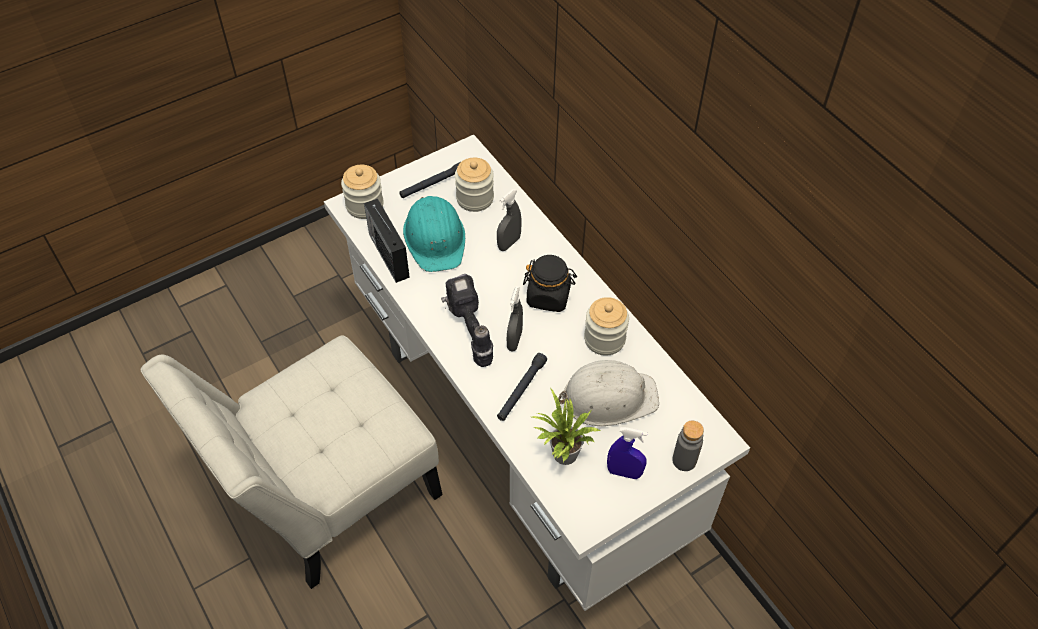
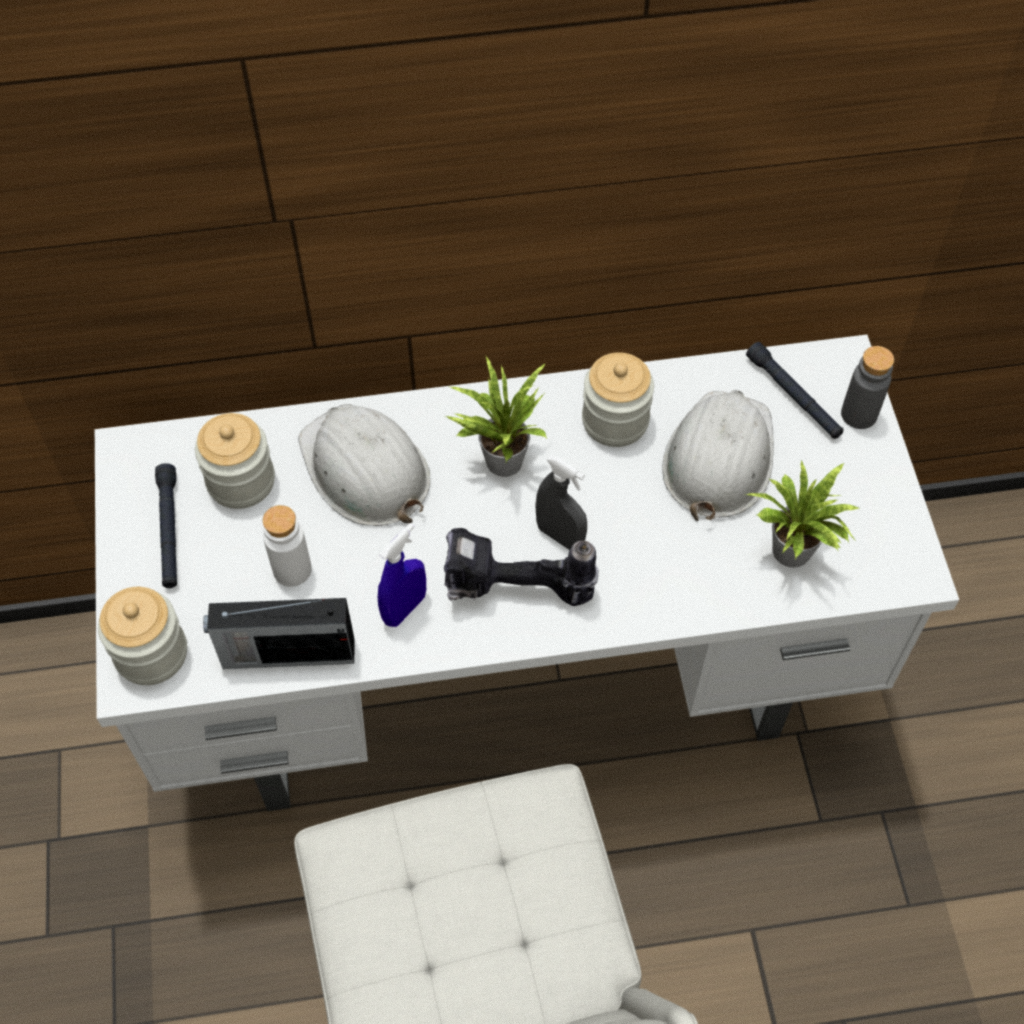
camera: 65 degrees left, 5 degrees up
turquoise hard hat [403,196,465,272] -> white bottle [263,505,312,587]
grey spray bottle [497,189,522,251] -> white hard hat [298,404,430,526]
black flashlight [497,353,547,421] -> black flashlight moved to [746,342,843,439]
black jar [523,255,577,312] -> potted plant [445,357,547,477]
blue spray bottle [607,427,648,479] -> blue spray bottle moved to [378,523,426,627]

